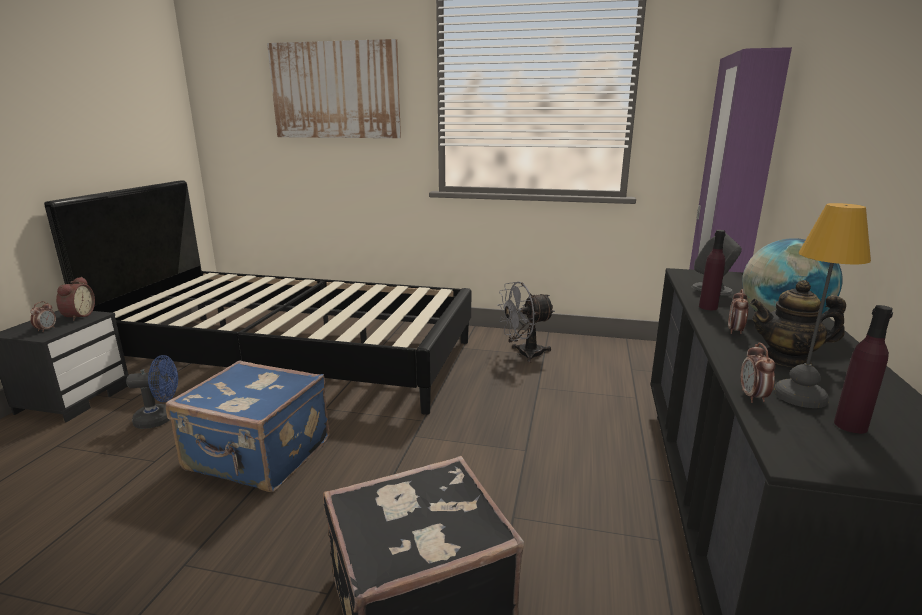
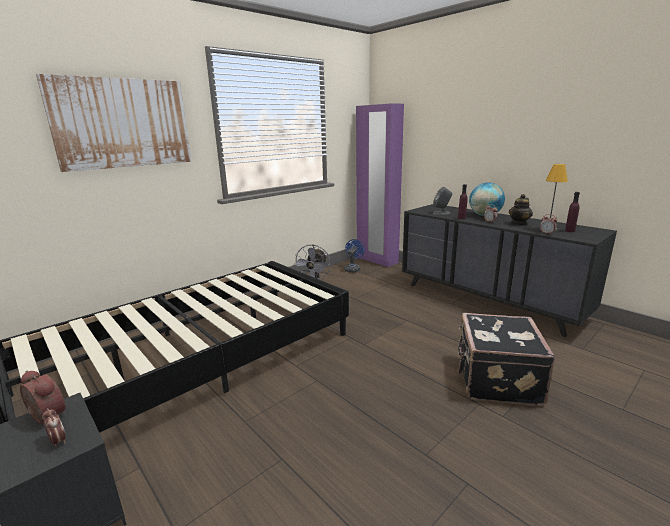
camera: 55 degrees left, 0 degrees up
blue fan [126,355,178,429] -> blue fan moved to [345,239,365,273]
blue suitcase [166,360,329,492] -> none

